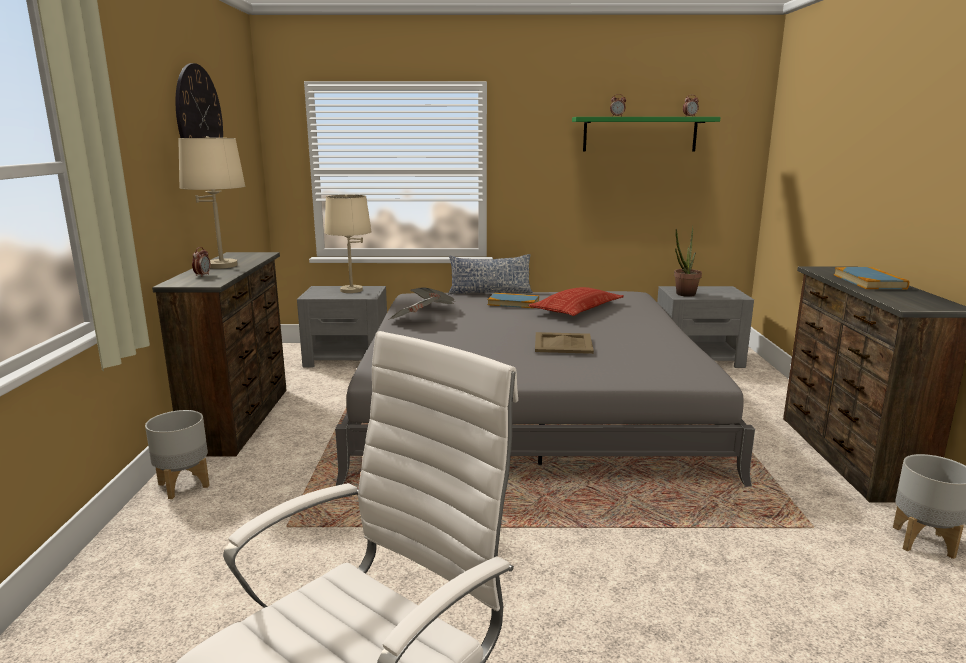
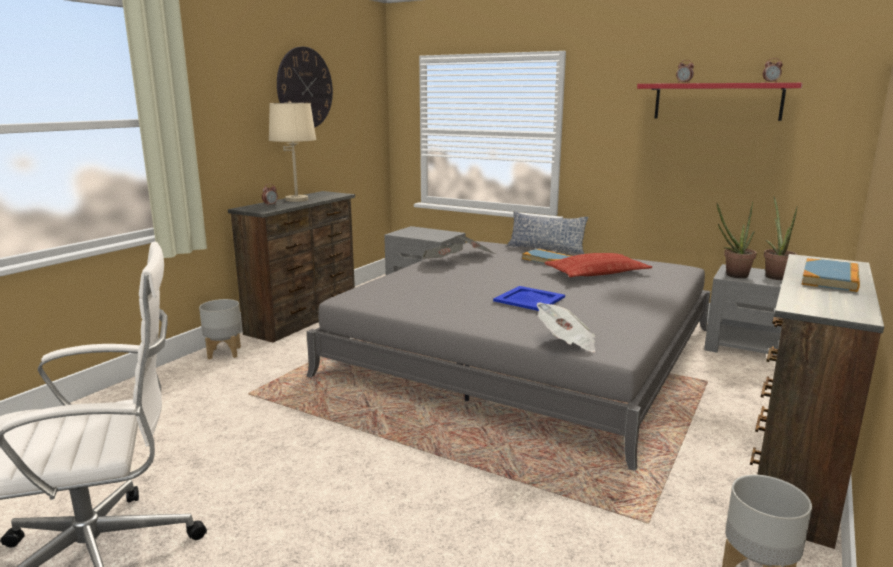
camera: 30 degrees right, 0 degrees up
beige table lamp [325,195,372,293] -> none
beige tray [535,332,594,354] -> blue tray [493,286,565,311]
green shelf [572,117,721,151] -> red shelf [637,83,803,121]
none -> newspaper [537,302,596,352]
none -> potted plant [764,197,798,280]

